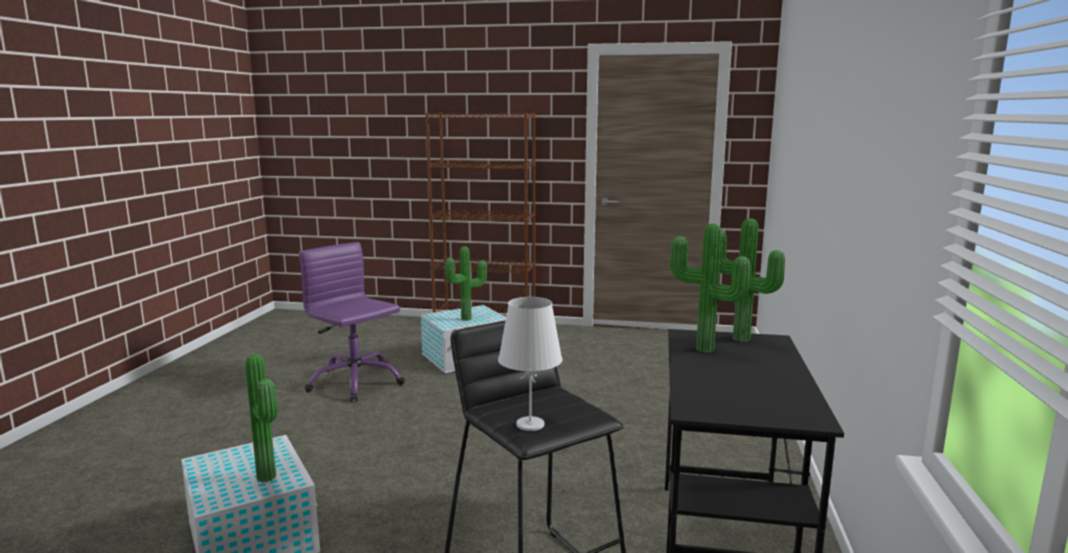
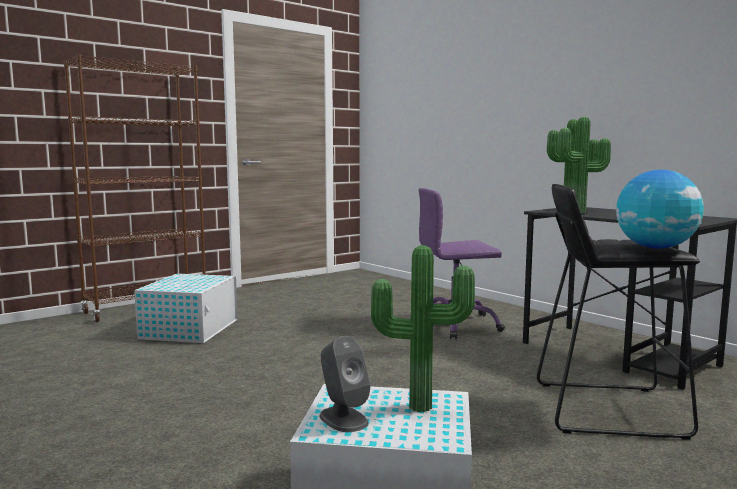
camera: 50 degrees left, 5 degrees down
purple office chair [299,242,405,402] -> purple office chair moved to [410,188,505,339]
potted plant [445,246,487,321] -> none
white table lamp [498,297,563,431] -> globe [616,170,704,249]
none -> grey speaker [319,336,371,432]

